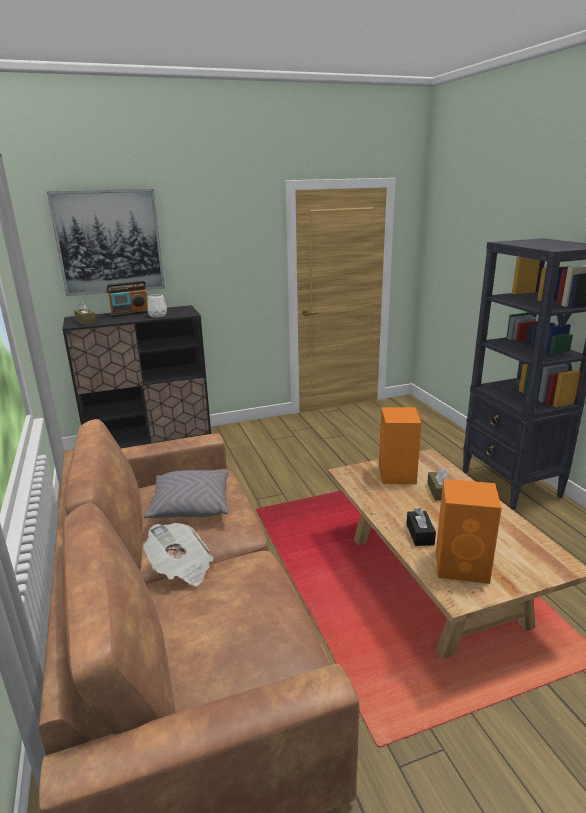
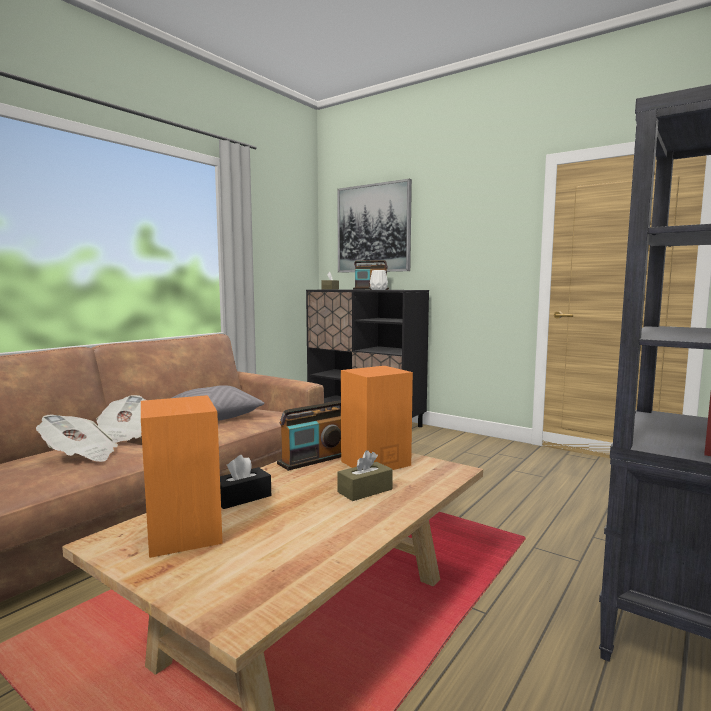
camera: 55 degrees right, 15 degrees down
none -> newspaper [36,415,118,462]
none -> radio [277,401,341,471]

